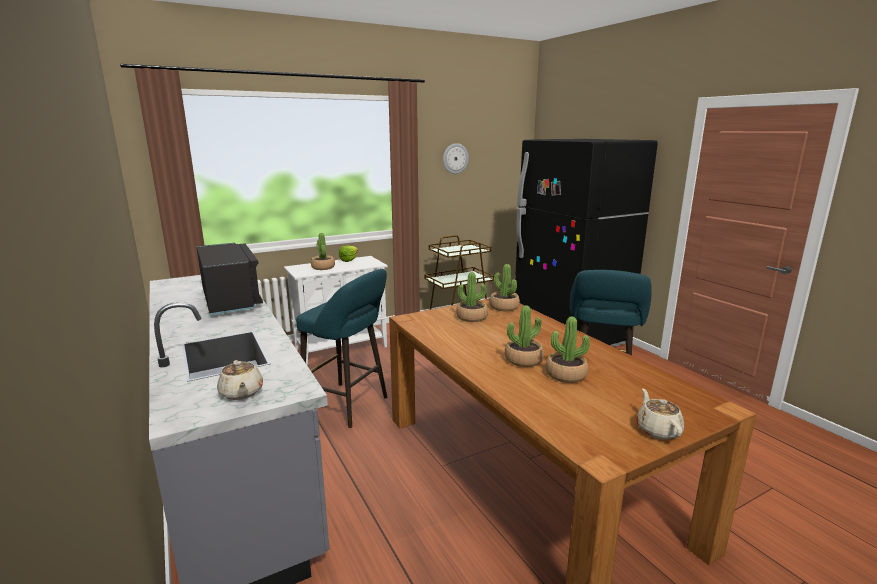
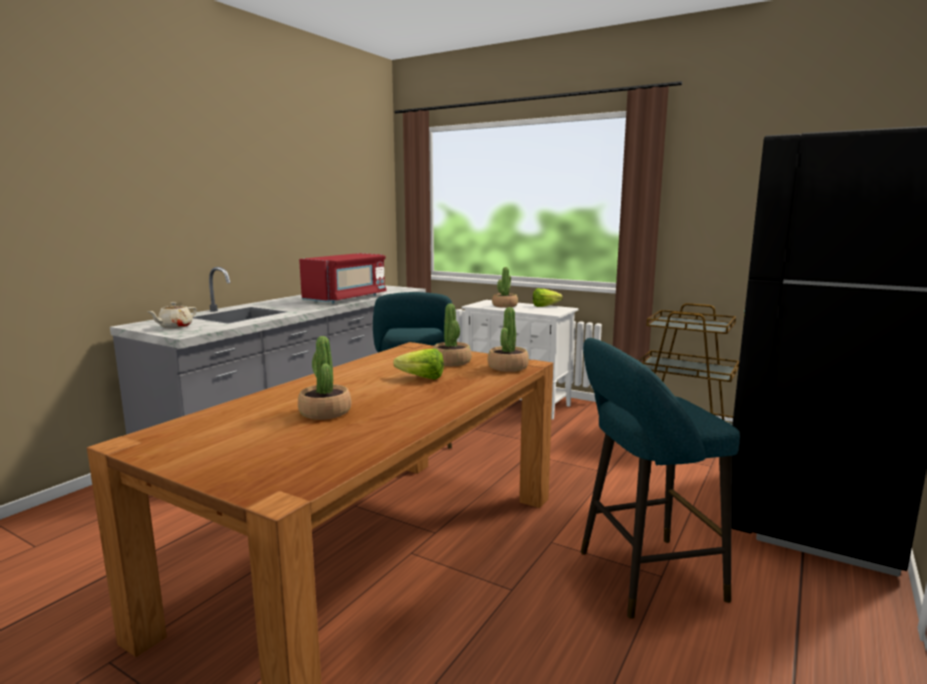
camera: 60 degrees right, 5 degrees down
black microwave [196,243,263,315] -> red microwave [299,253,386,304]
wall clock [443,143,469,174] -> none
potted plant [505,306,544,367] -> none
beige teapot [636,389,684,440] -> none
none -> lettuce [394,348,444,380]

